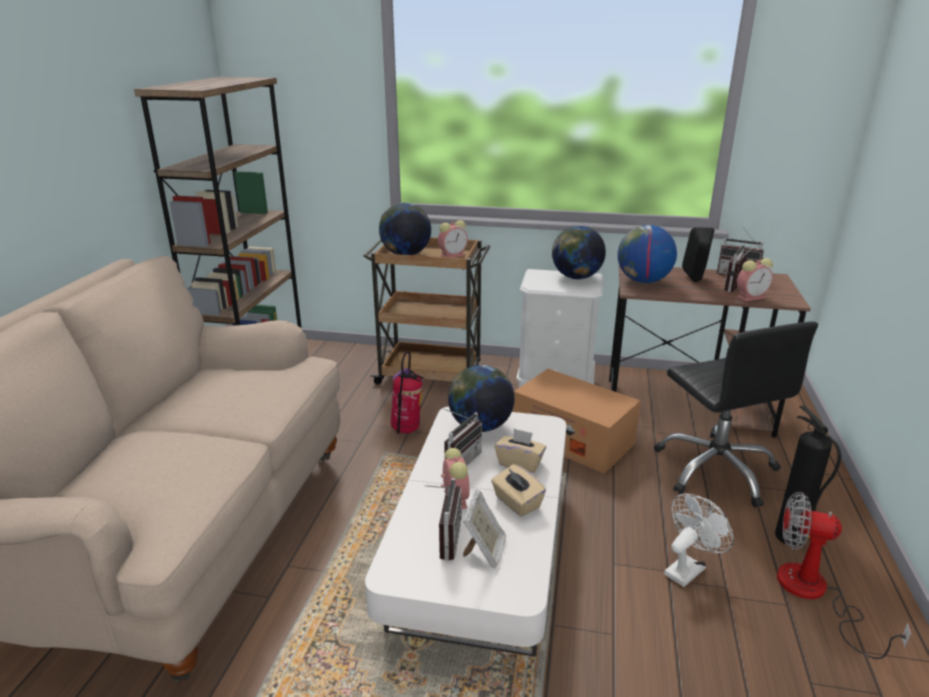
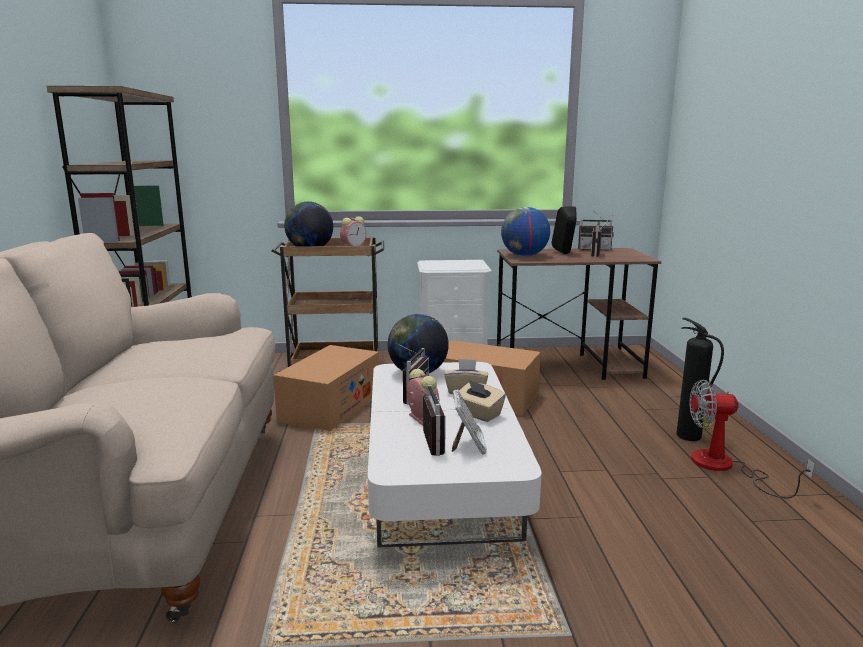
camera: 15 degrees left, 10 degrees down
fire extinguisher [391,351,425,434] -> cardboard box [273,345,379,431]
globe [552,225,606,280] -> none
black office chair [654,322,818,507] -> none
white fan [664,494,734,587] -> none
alarm clock [737,258,773,301] -> none

